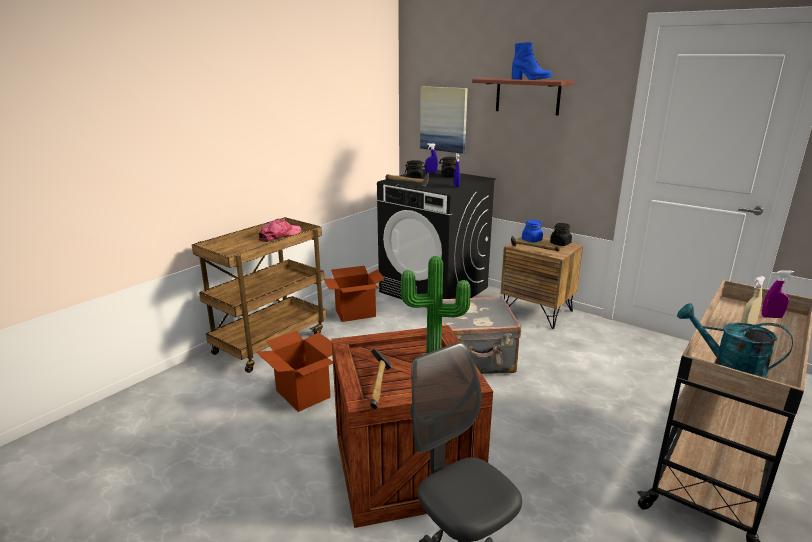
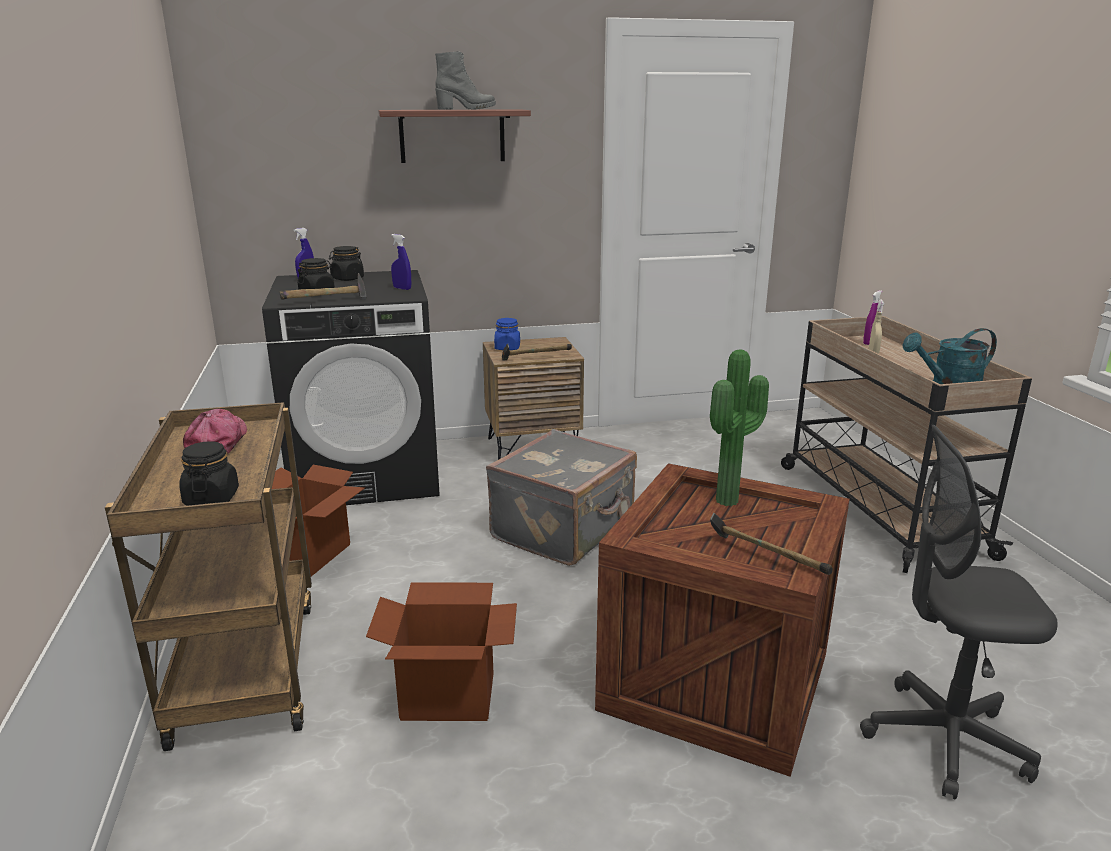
camera: 50 degrees left, 0 degrees up
picture [420,86,468,154] -> none
blue boot [512,42,552,80] -> grey boot [435,51,496,110]
black jar [550,223,572,246] -> black jar moved to [179,441,239,506]

